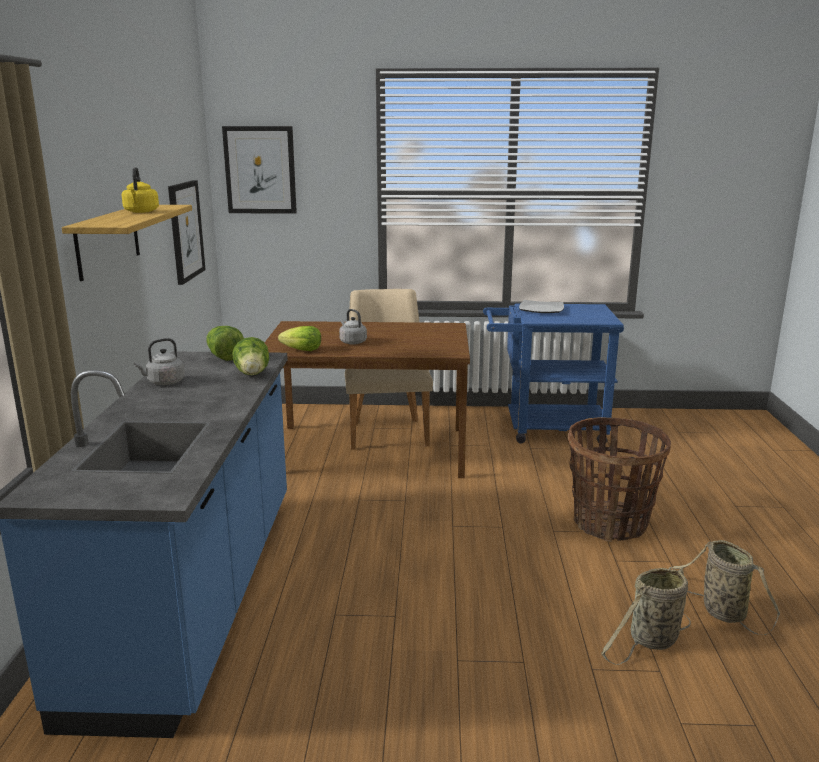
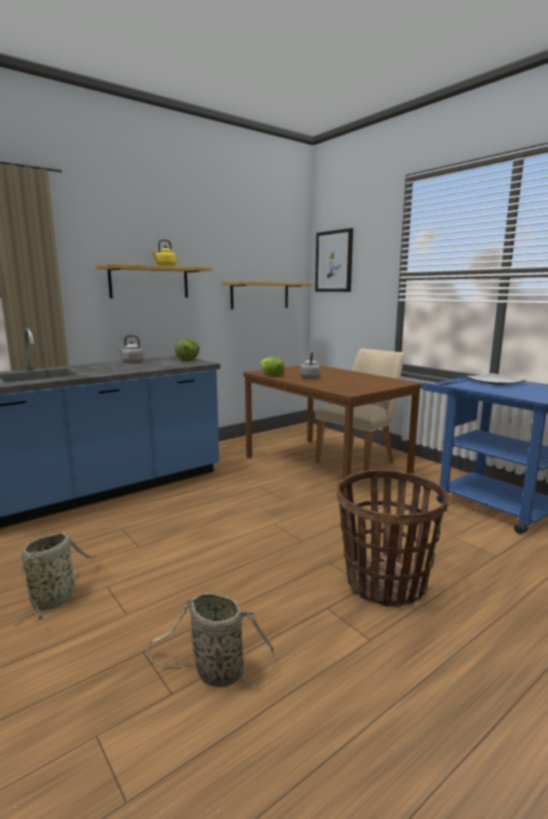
camera: 50 degrees right, 5 degrees down
picture [168,180,206,285] -> shelf [222,281,312,309]
lettuce [232,337,269,375] -> none
basket [669,540,780,636] -> basket moved to [15,533,97,625]

